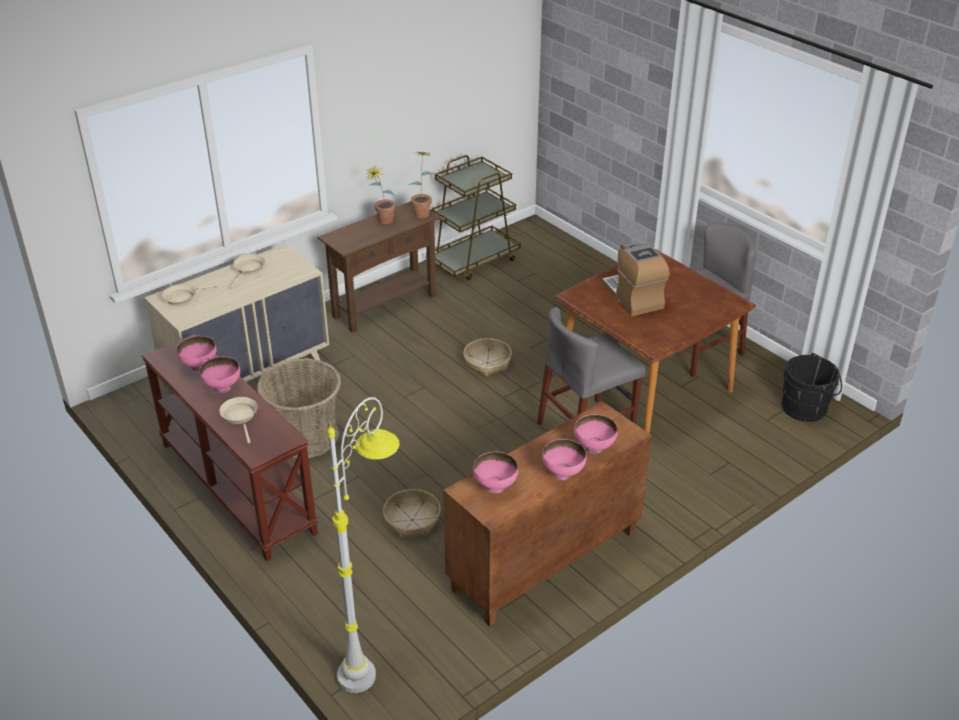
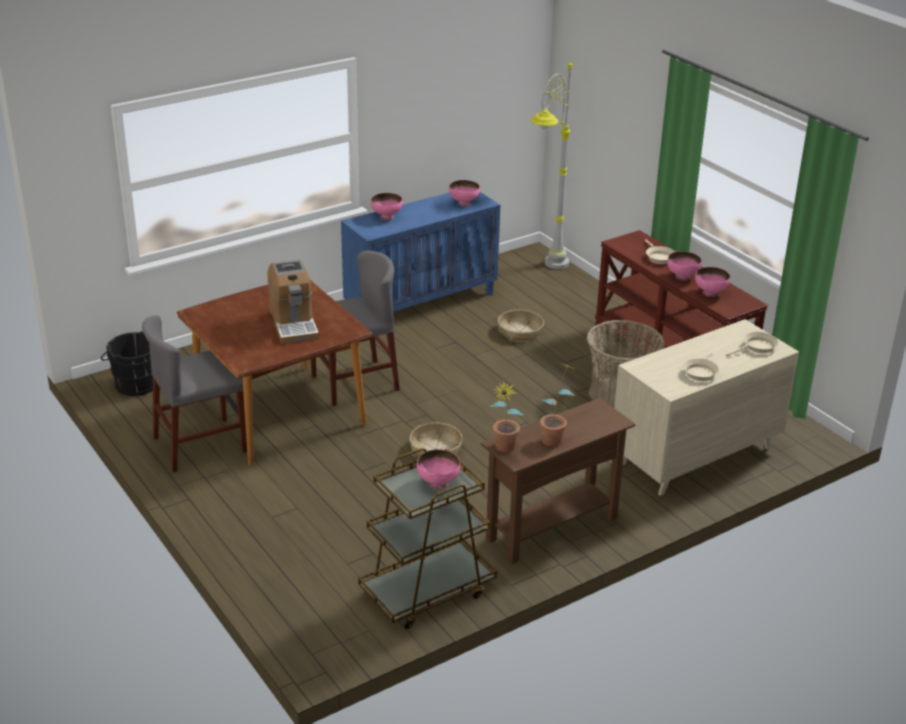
camera: 175 degrees left, 5 degrees down
brown cabinet [443,401,651,627] -> blue cabinet [341,192,500,312]
pink bowl [542,439,587,480] -> pink bowl moved to [417,449,461,489]

